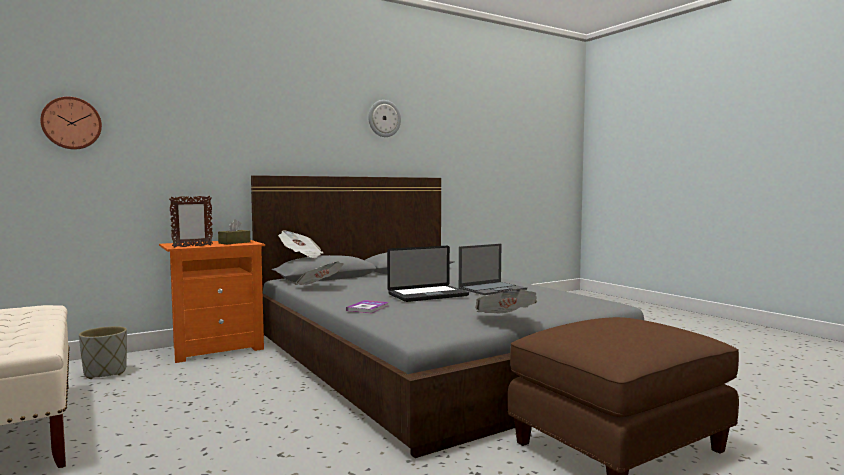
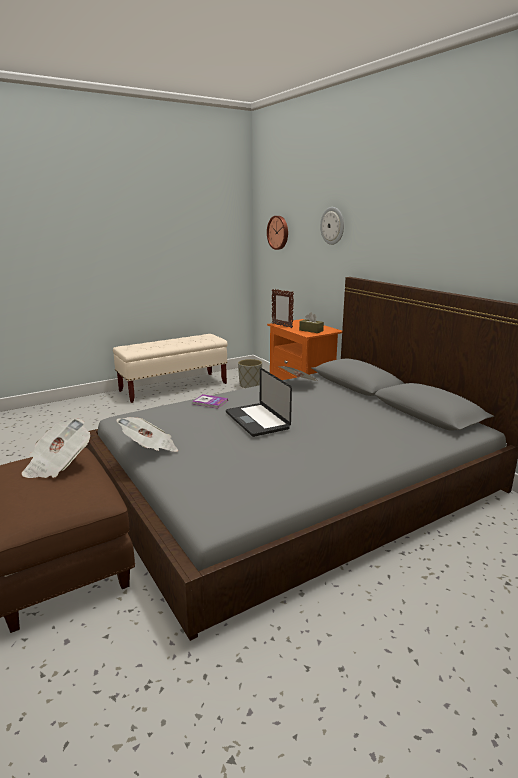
camera: 90 degrees right, 15 degrees up
newspaper [278,231,324,258] -> newspaper moved to [22,418,90,478]
wall clock [368,100,401,137] -> wall clock moved to [320,207,344,245]
laptop [459,244,527,295] -> none

